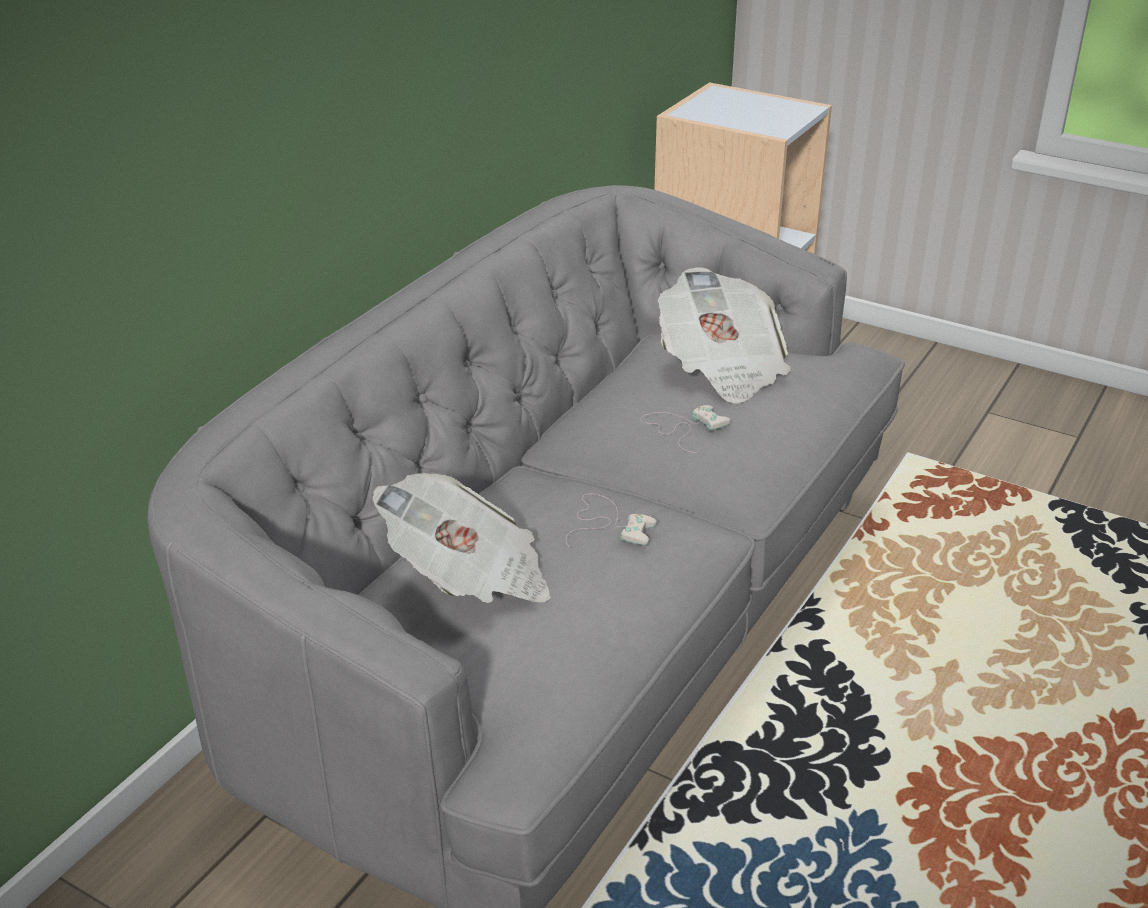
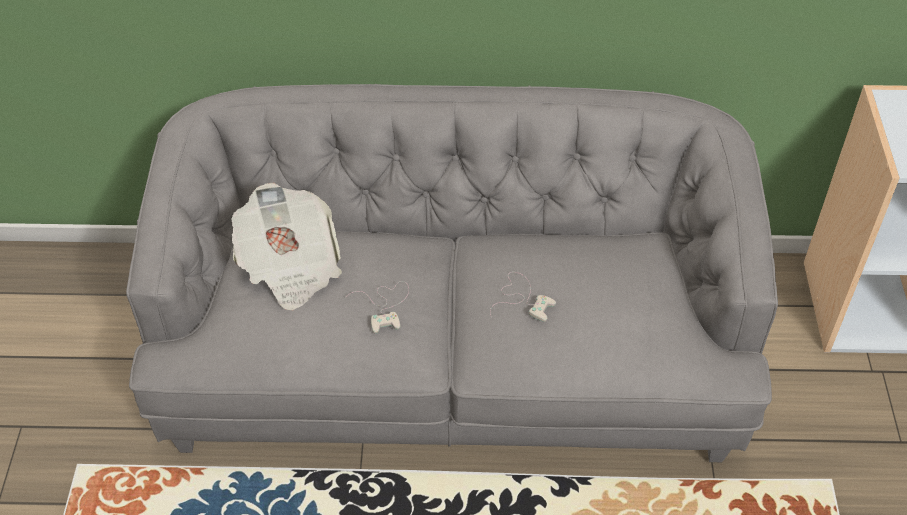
camera: 60 degrees right, 15 degrees up
newspaper [658,267,790,404] -> none

